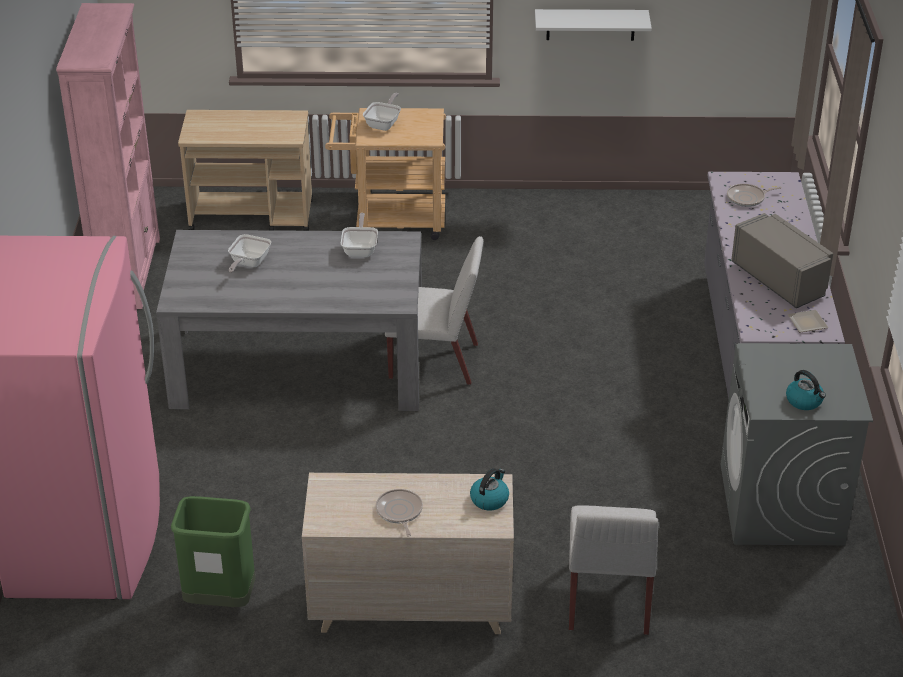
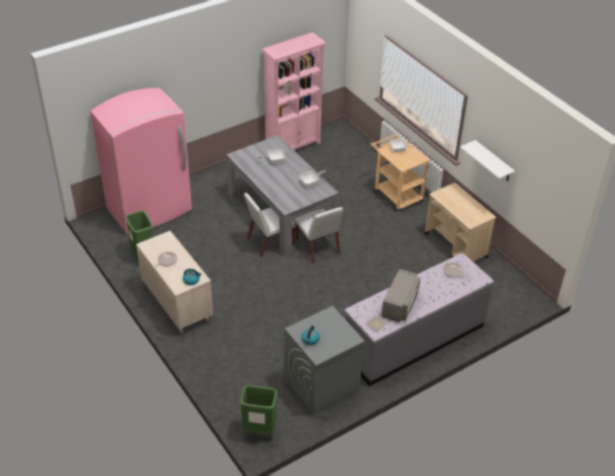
camera: 55 degrees right, 5 degrees up
beige cart [178,110,313,231] -> beige cart moved to [424,183,496,262]
white chair [569,505,658,635] -> white chair moved to [244,193,296,257]
none -> green trash can [240,385,277,437]

